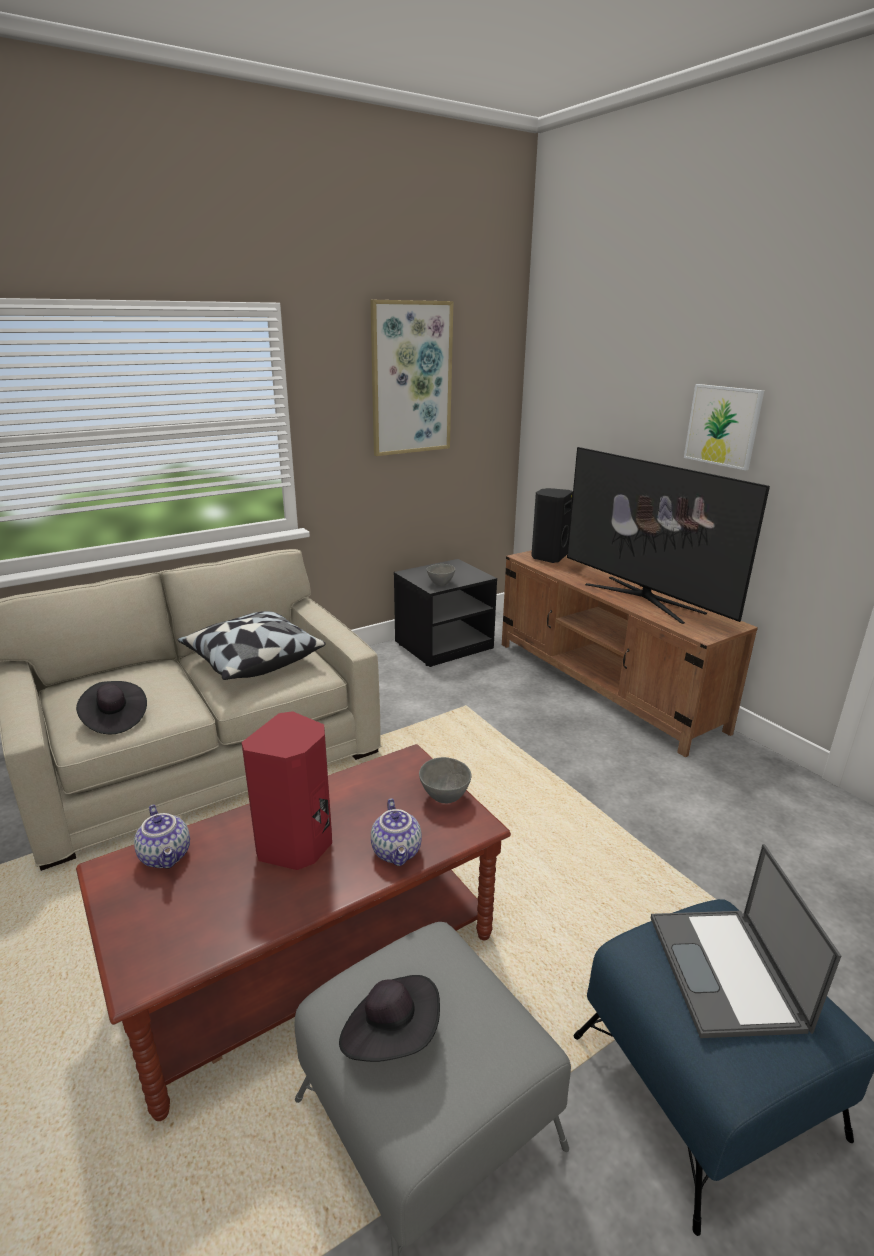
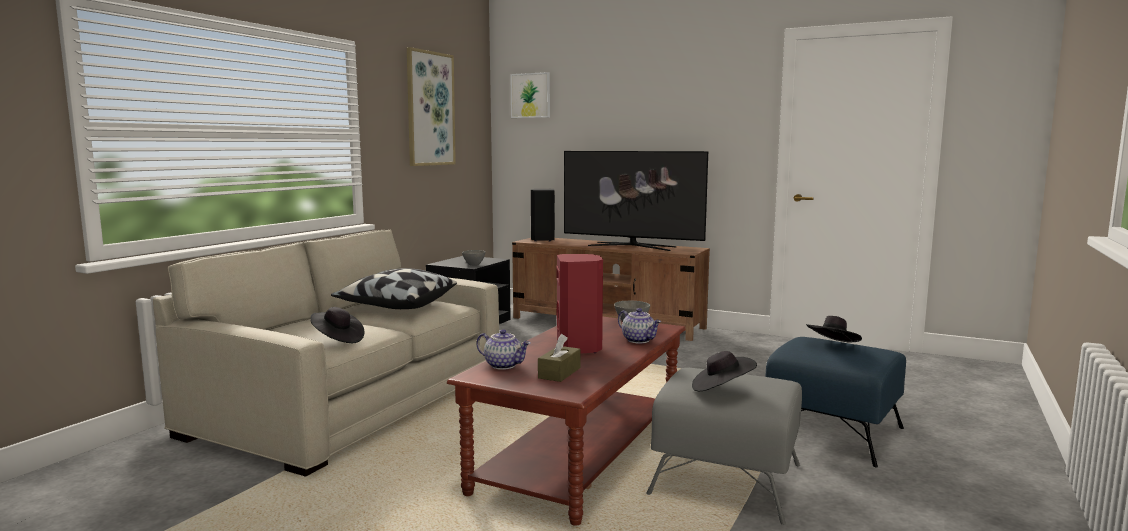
camera: 30 degrees left, 15 degrees down
laptop [651,844,841,1038] -> black hat [806,316,862,342]
picture [684,384,764,471] -> picture moved to [510,72,550,118]
none -> brown tissue box [538,334,581,382]

